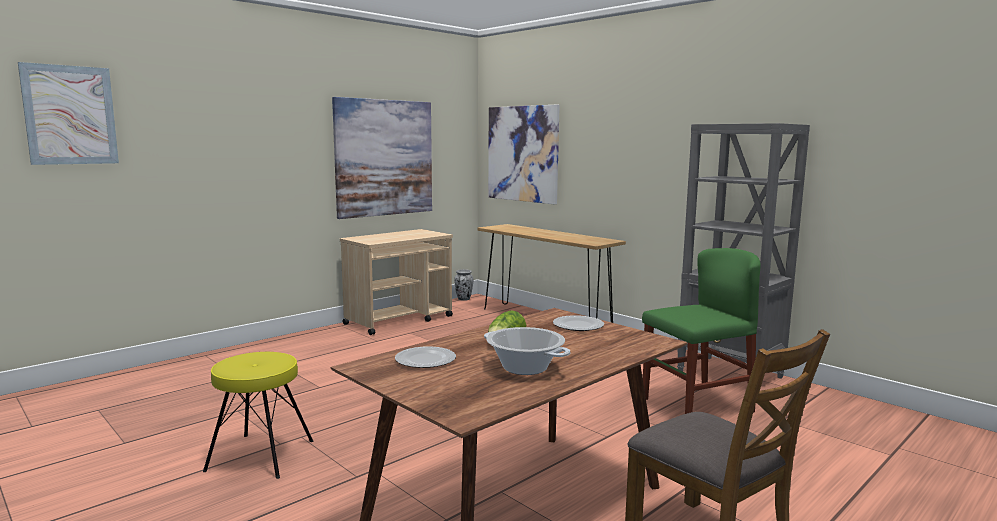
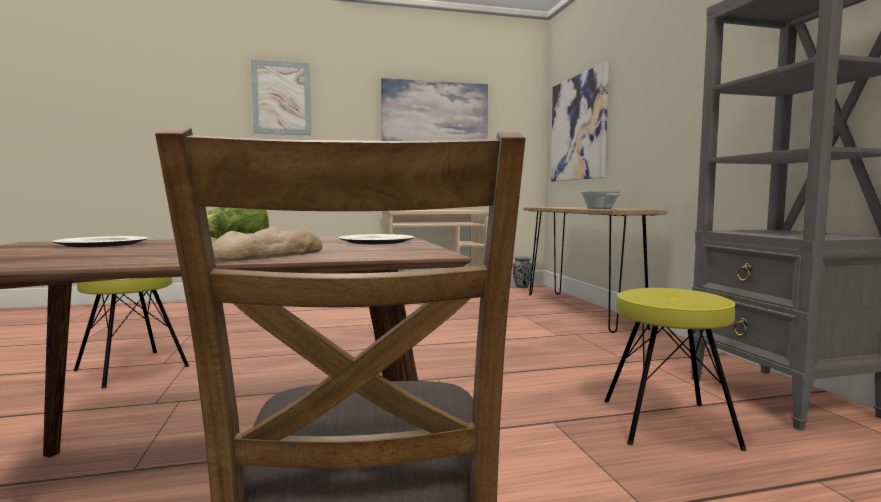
camera: 30 degrees right, 5 degrees down
picture [18,62,119,165] -> picture moved to [251,60,311,135]
cooking pot [484,327,570,375] -> cooking pot moved to [581,191,622,209]
green chair [642,248,761,414] -> yellow stool [604,288,747,451]
none -> bread [212,227,322,262]

